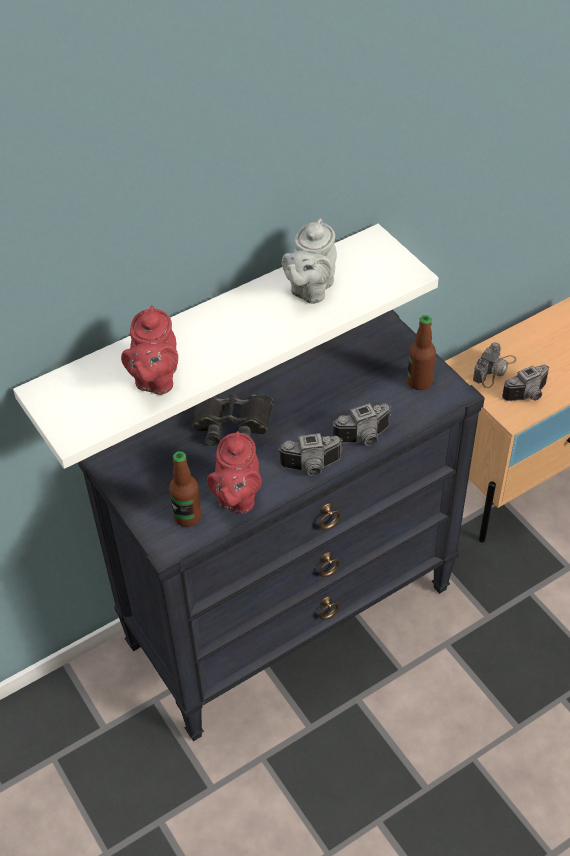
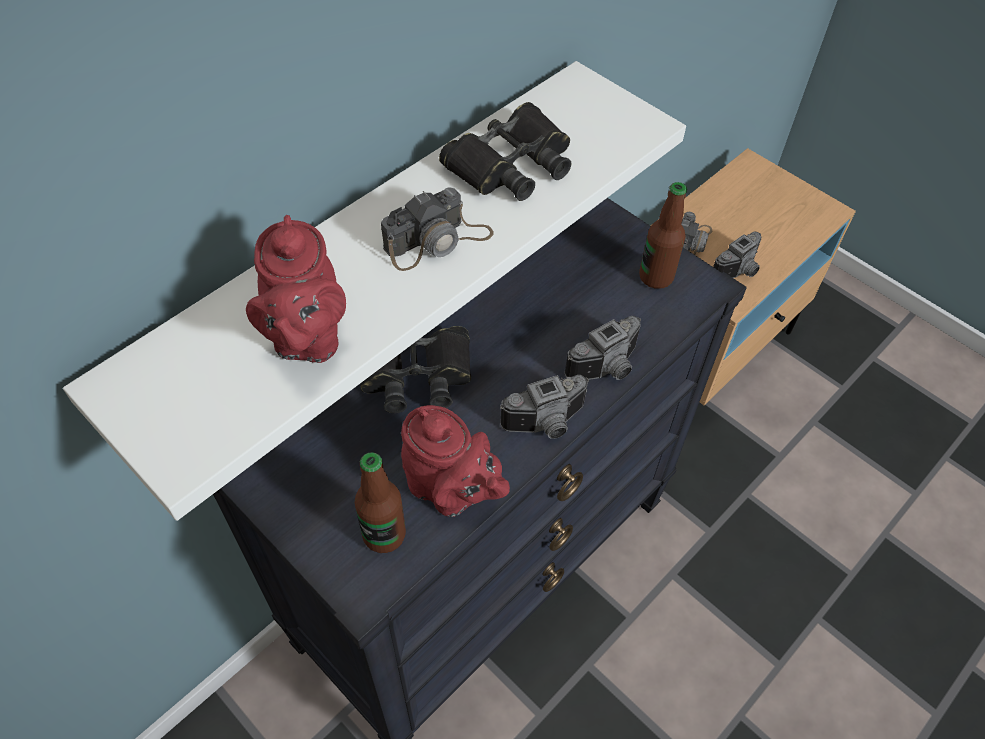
camera: 15 degrees left, 5 degrees up
red teapot [207,431,261,514] -> red teapot turned 45 degrees counterclockwise [401,405,510,517]
grey teapot [282,219,337,304] -> black binoculars [439,102,571,201]
none -> camera [381,187,494,271]

